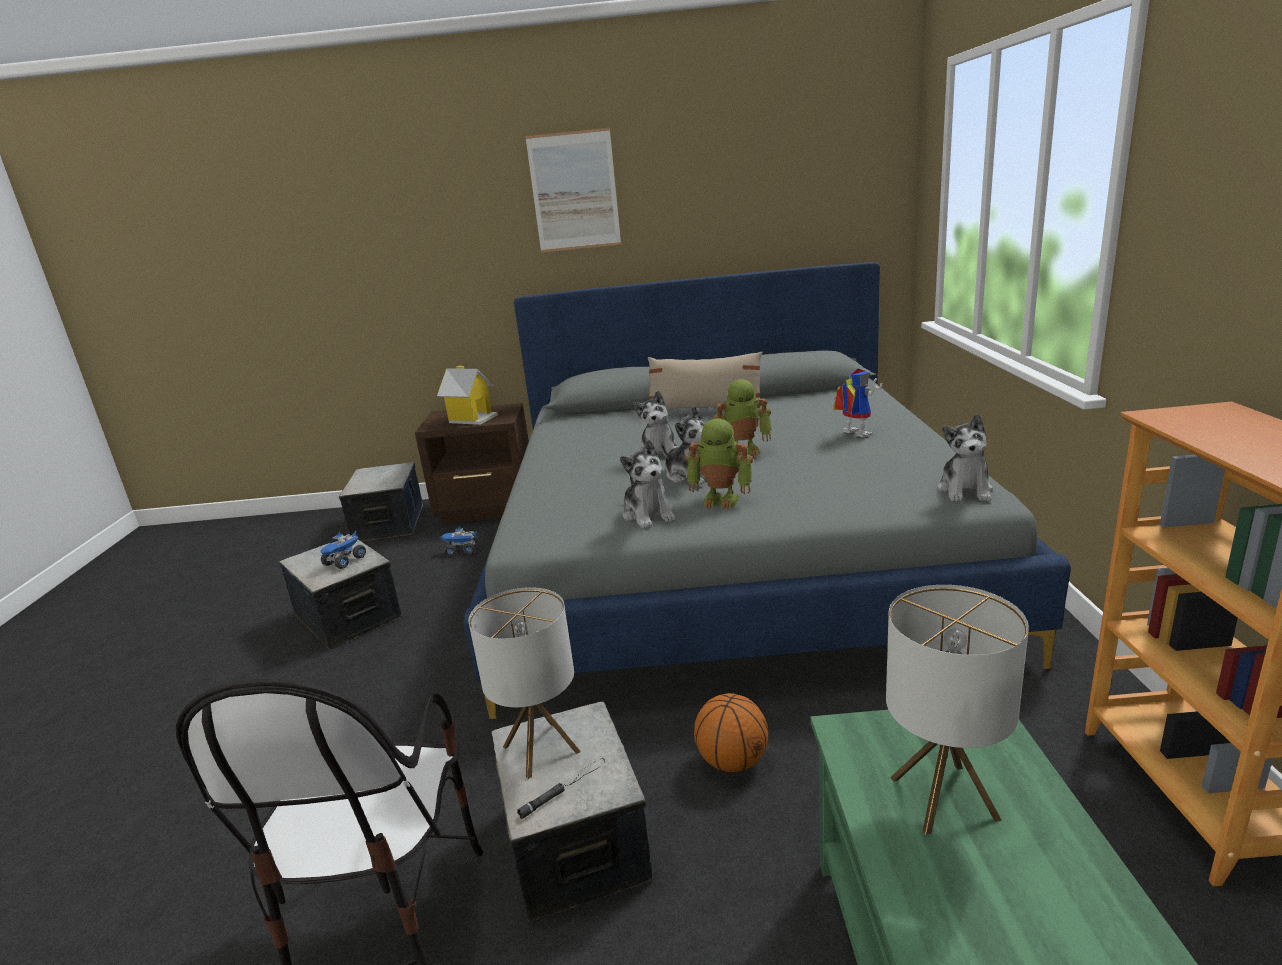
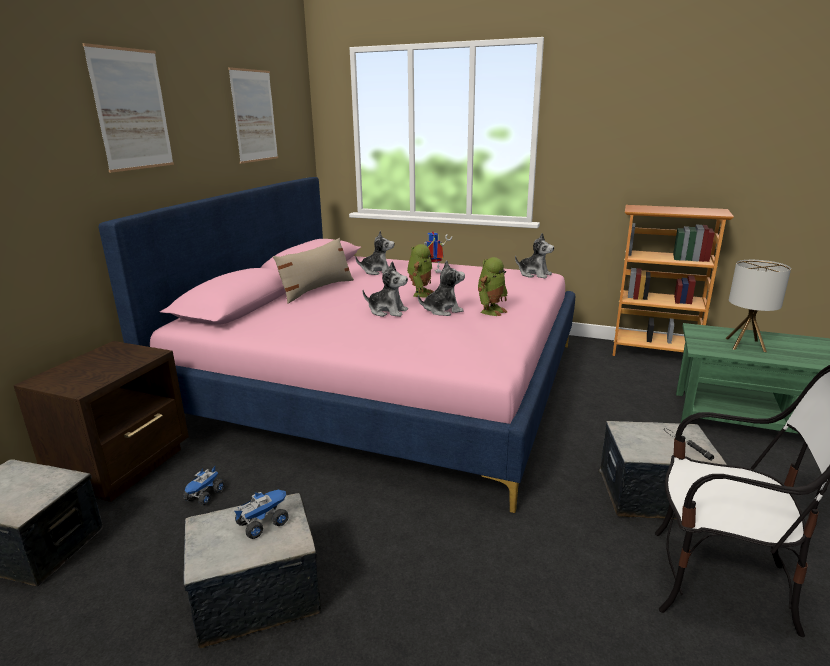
camera: 70 degrees left, 0 degrees up
toy truck [320,531,366,569] -> toy truck turned 90 degrees counterclockwise [234,490,289,539]
toy house [437,366,498,425] -> none
grey bed [464,262,1071,719] -> pink bed [99,177,575,513]
table lamp [469,587,581,779] -> none
plush toy [620,440,676,529] -> plush toy moved to [355,231,394,275]
basketball [694,693,768,772] -> none
none -> picture [228,67,278,164]

